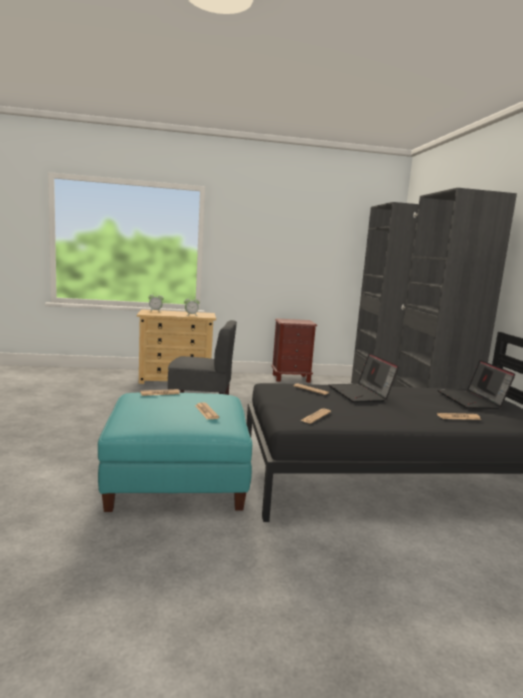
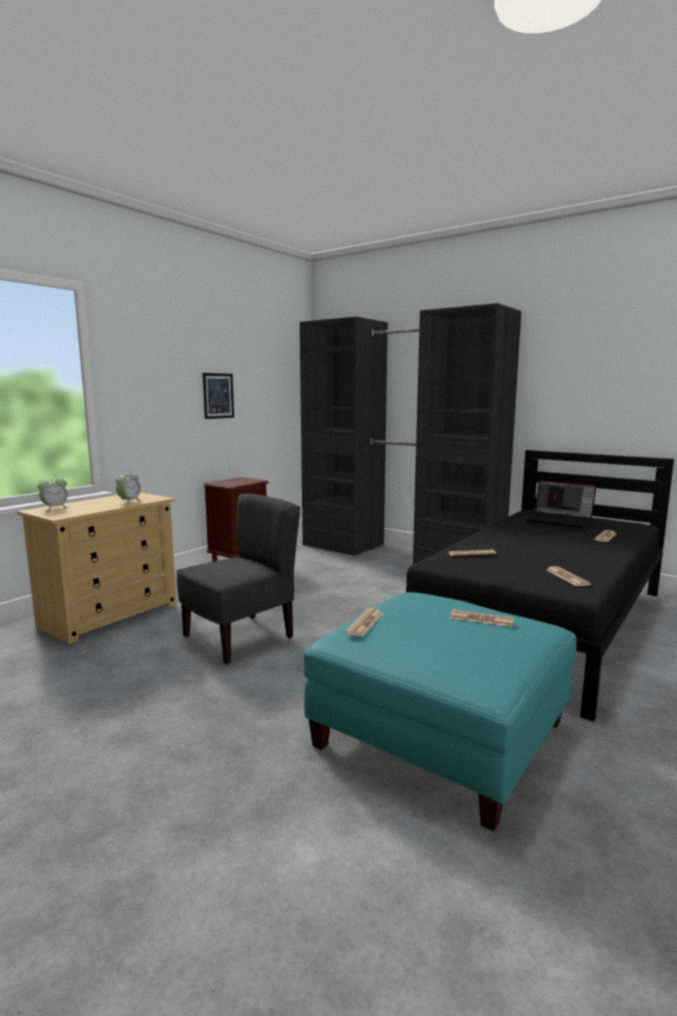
camera: 45 degrees left, 0 degrees up
laptop [328,353,399,403] -> none
none -> picture [203,373,234,419]

